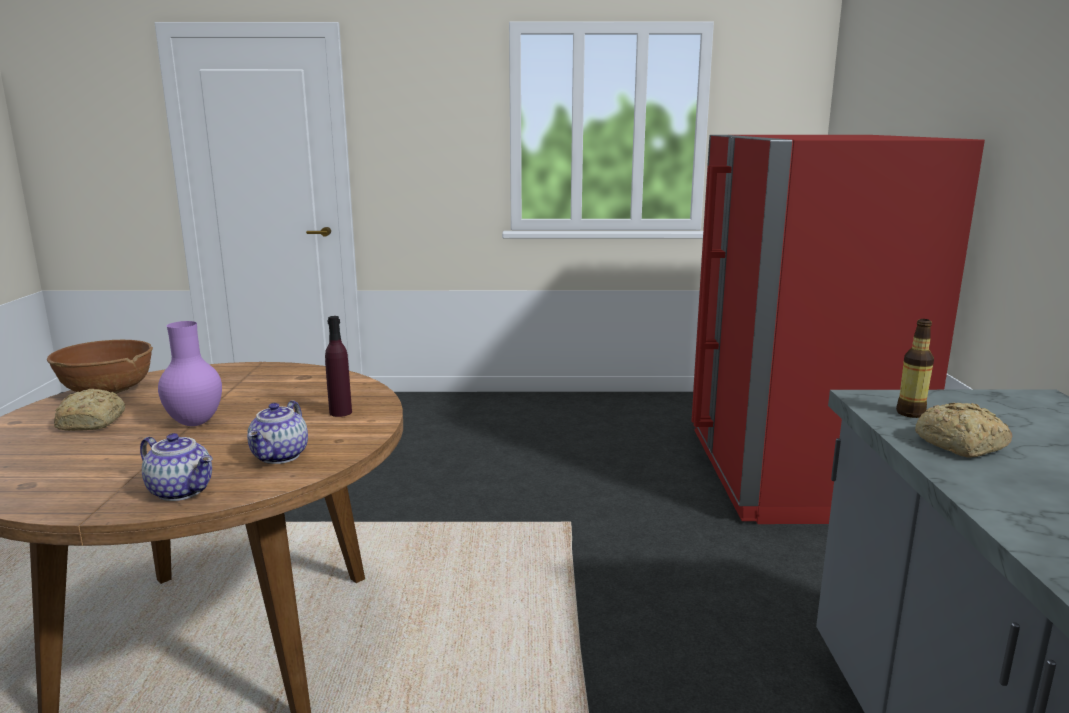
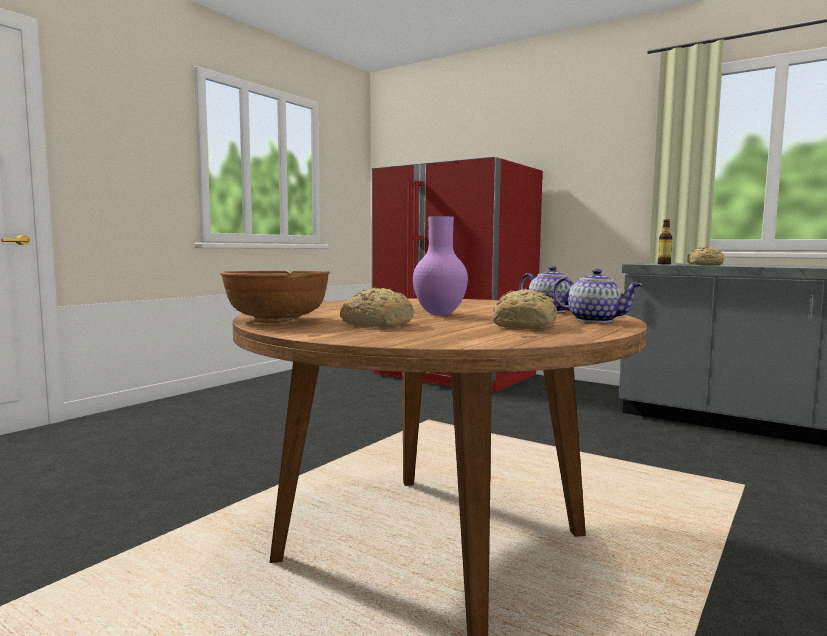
camera: 55 degrees left, 10 degrees down
teapot [140,433,213,501] -> teapot turned 60 degrees clockwise [553,269,643,323]
purple bottle [325,316,352,417] -> none
none -> bread [493,289,557,330]

